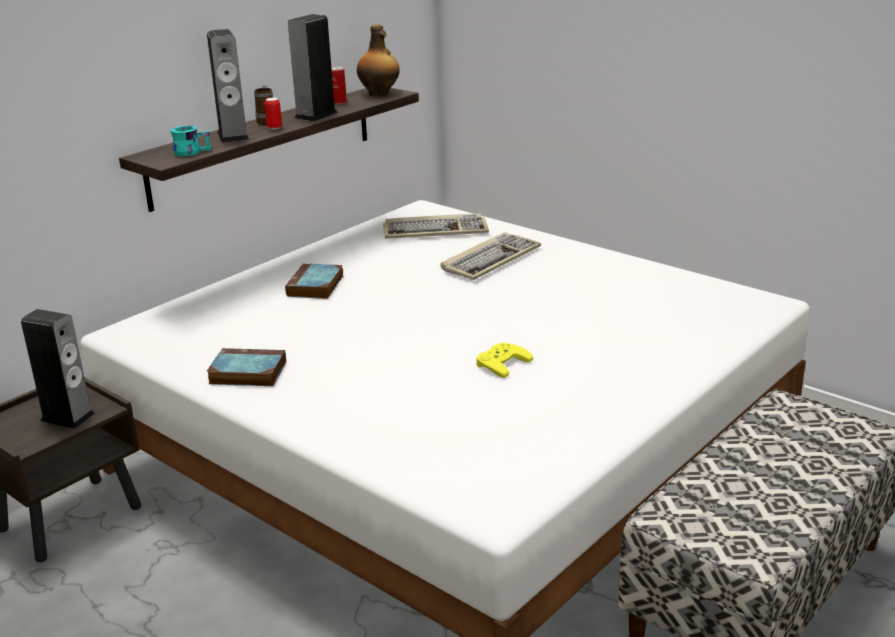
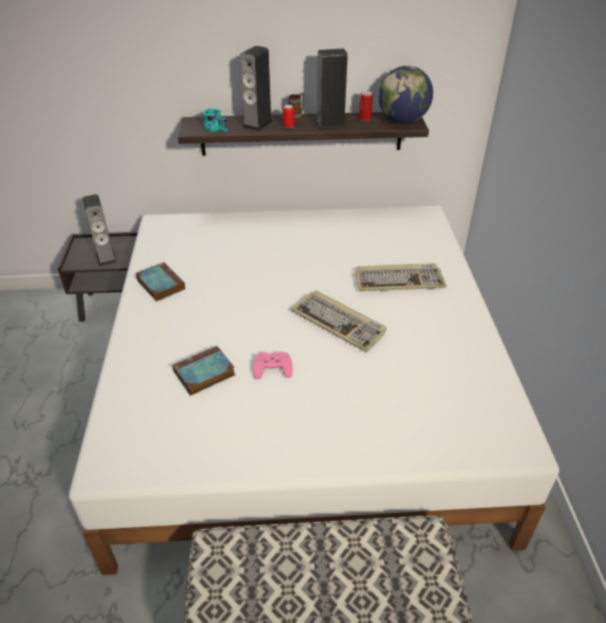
camera: 45 degrees right, 15 degrees up
book [285,263,343,299] -> book moved to [172,346,235,396]
bottle [357,24,400,96] -> globe [378,66,433,124]
keyboard [383,213,489,239] -> keyboard moved to [291,290,387,352]
yellow game controller [476,343,533,378] -> pink game controller [253,352,293,379]

